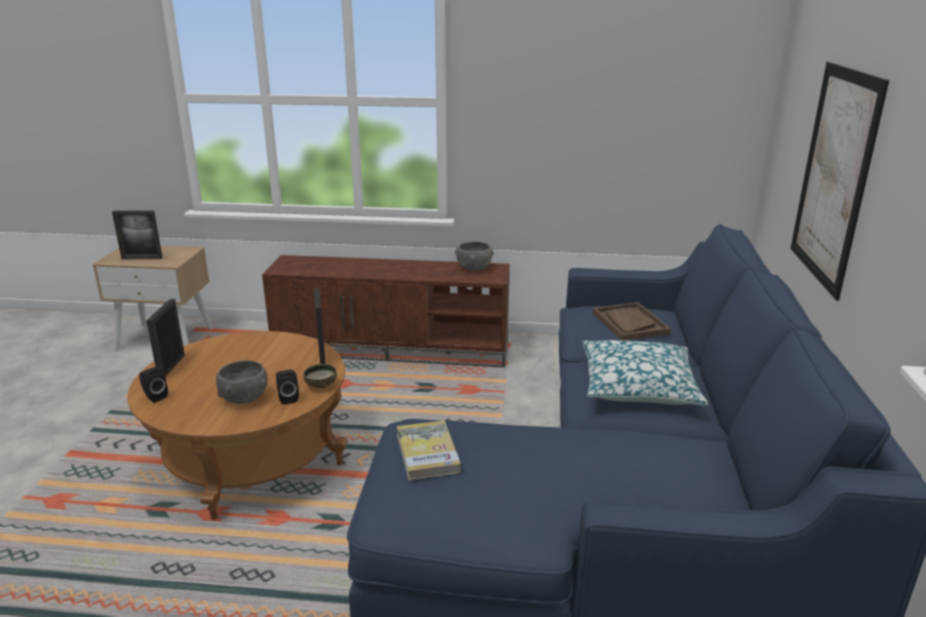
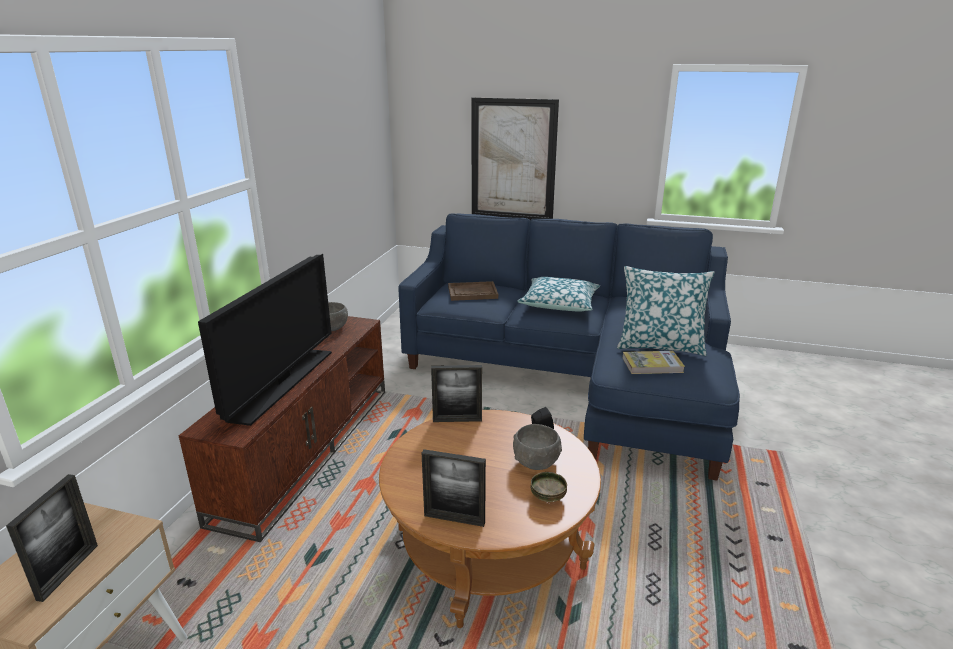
camera: 80 degrees left, 0 degrees up
black speaker [139,367,168,403] -> none
bowl [303,364,337,388] -> bowl moved to [531,472,567,502]
none -> television [198,254,332,426]
none -> pillow [617,266,715,356]

